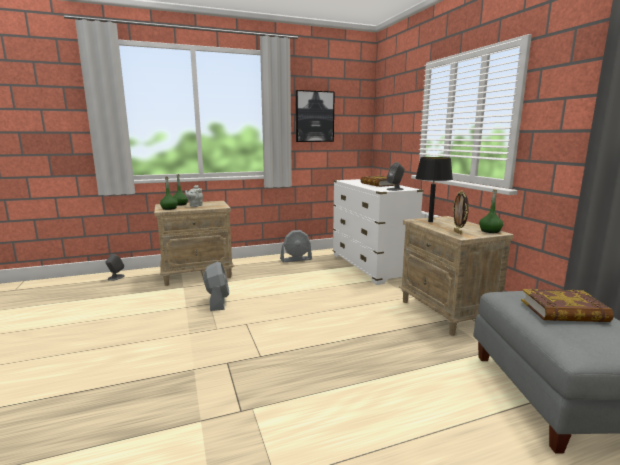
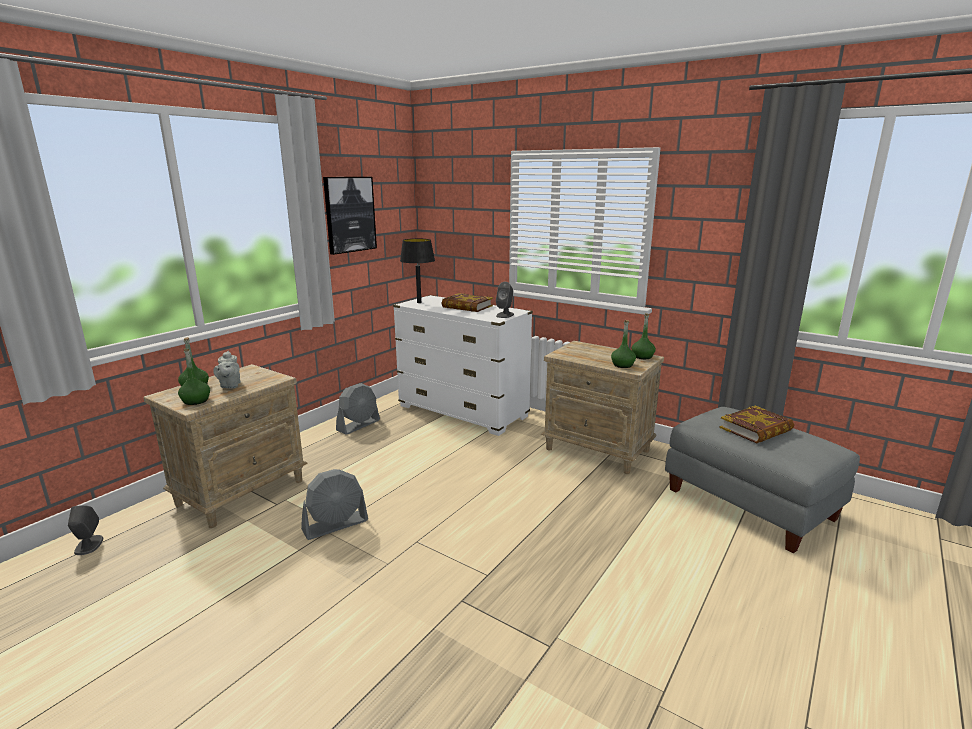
camera: 35 degrees left, 5 degrees up
grey fan [203,262,229,311] -> grey fan turned 105 degrees clockwise [301,469,368,540]
black table lamp [416,157,453,222] -> black table lamp moved to [400,238,435,303]
picture frame [452,190,469,235] -> green bottle [611,320,636,368]

